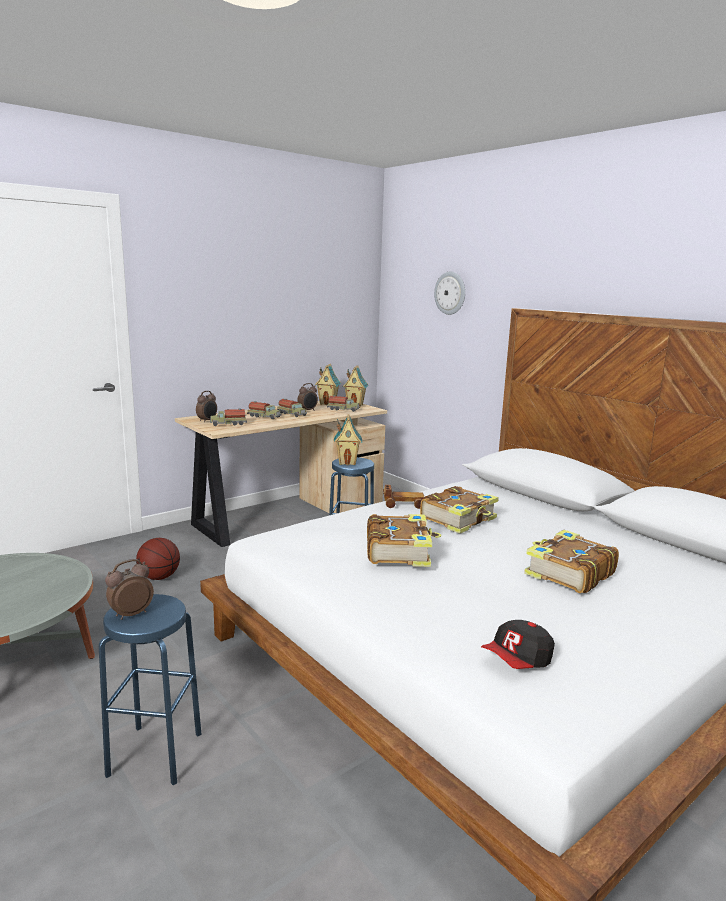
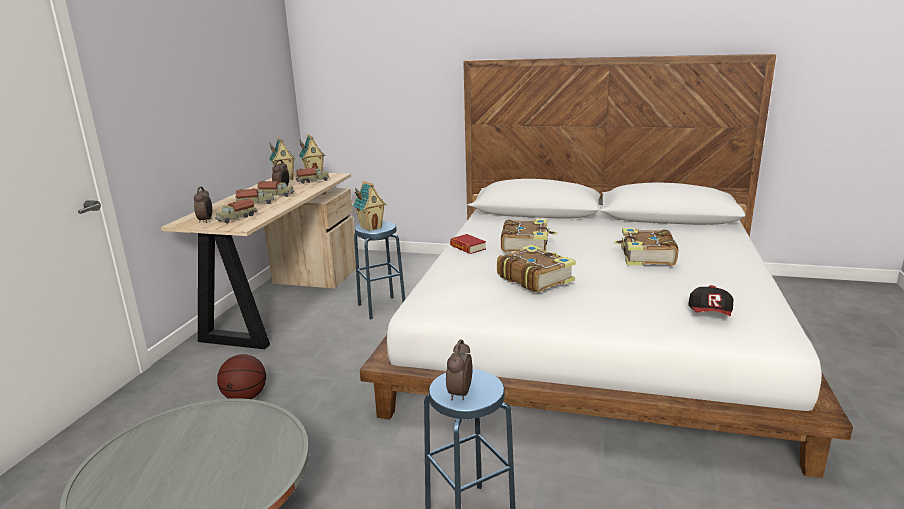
camera: 35 degrees left, 5 degrees up
toy car [383,485,424,509] -> book [450,234,486,254]
wall clock [434,272,465,315] -> none

